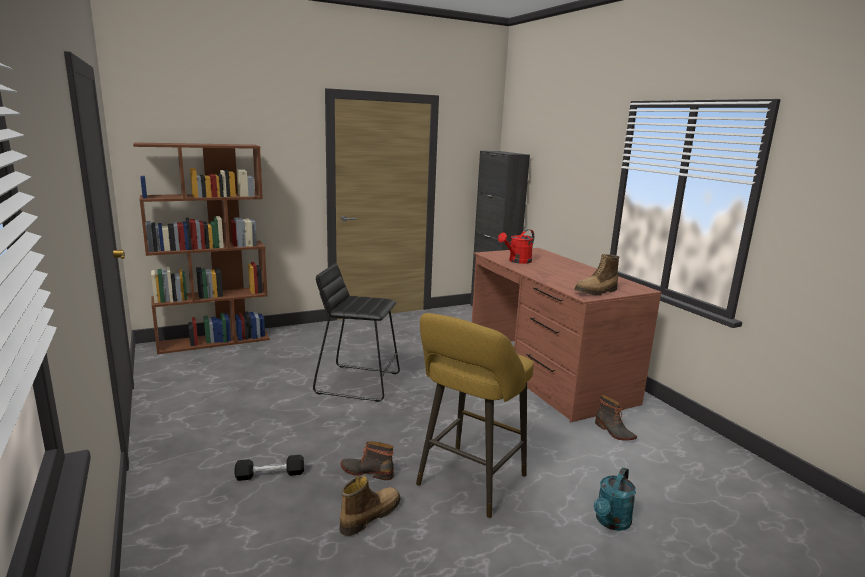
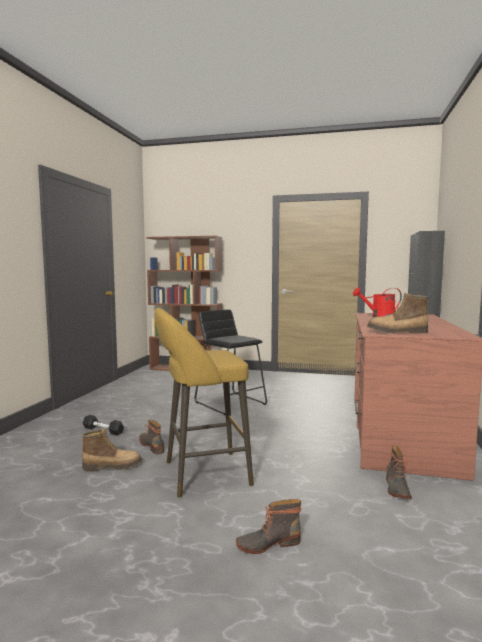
camera: 40 degrees right, 10 degrees down
turquoise watering can [594,467,636,531] -> boot [236,499,301,554]

